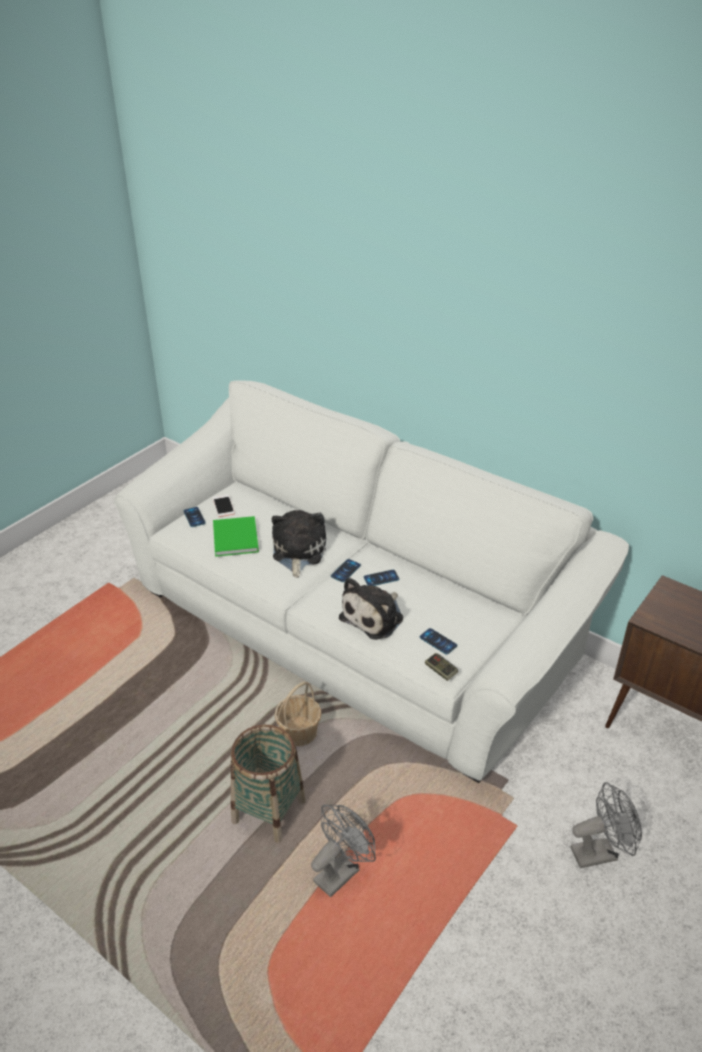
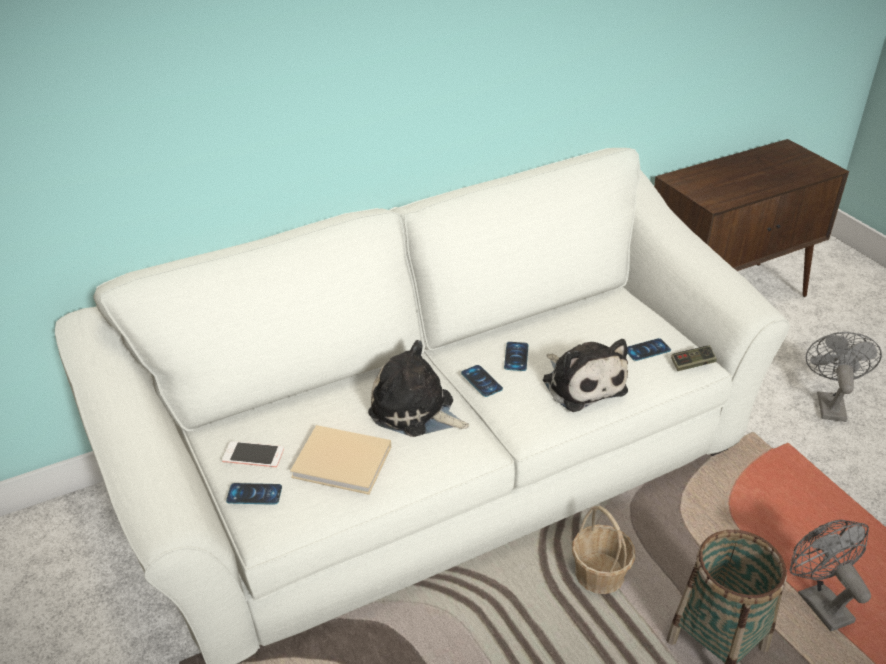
camera: 65 degrees left, 0 degrees up
green book [213,516,259,557] -> beige book [290,425,391,495]

